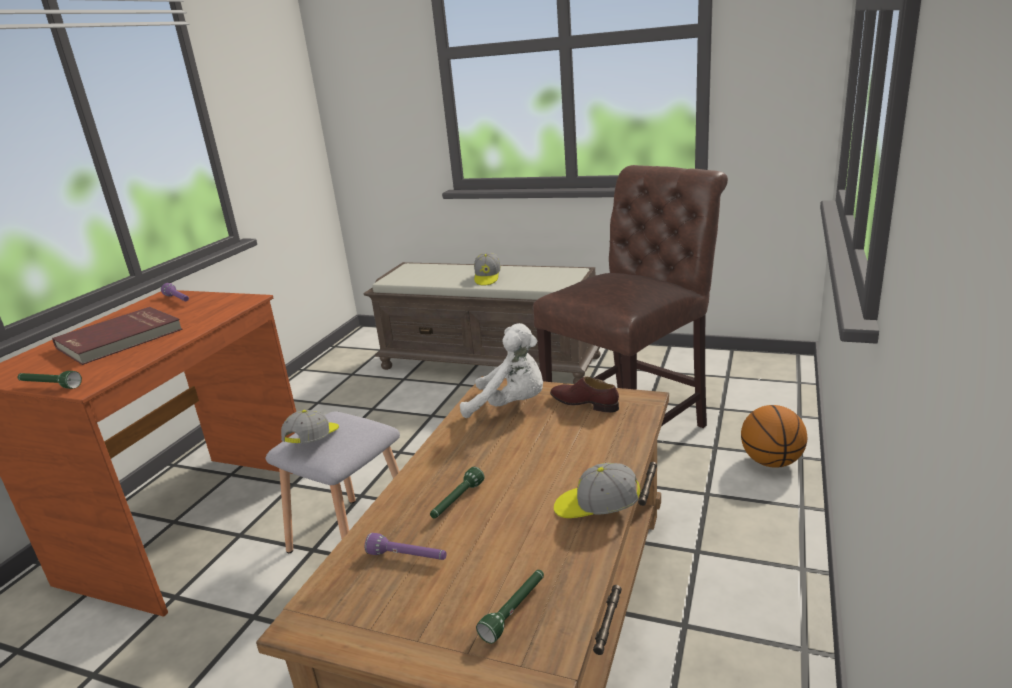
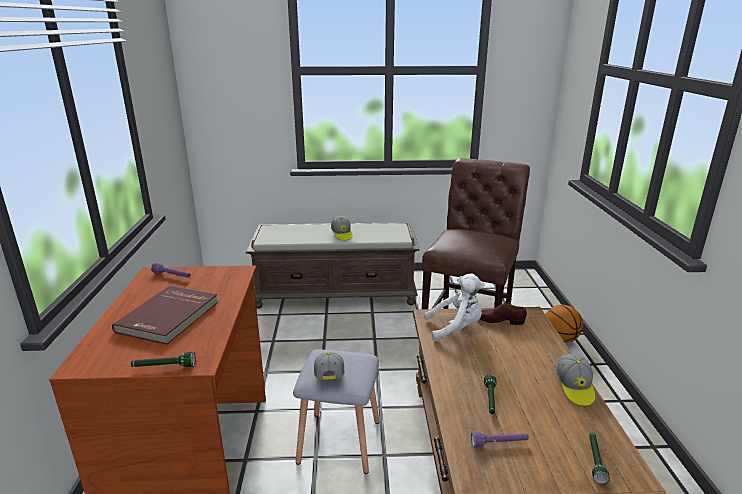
camera: 25 degrees left, 0 degrees up
cap [554,463,640,518] -> cap turned 75 degrees counterclockwise [556,354,595,406]

